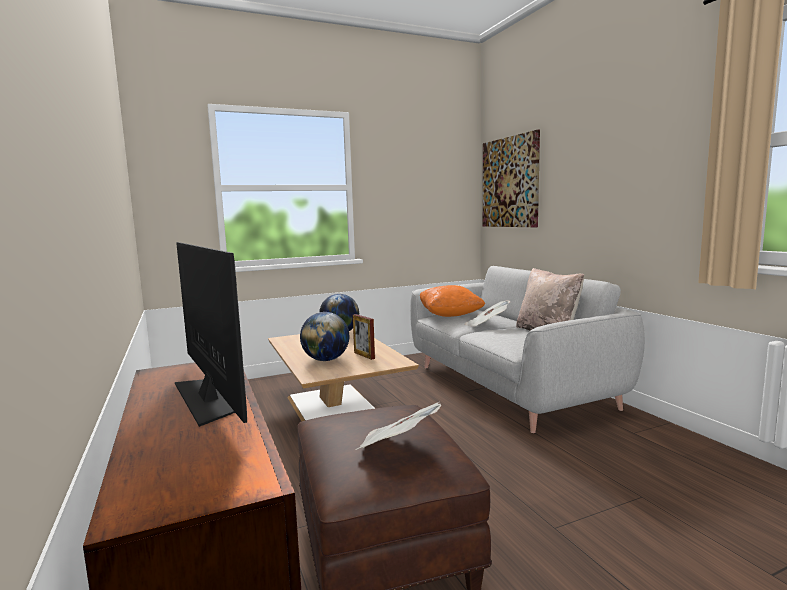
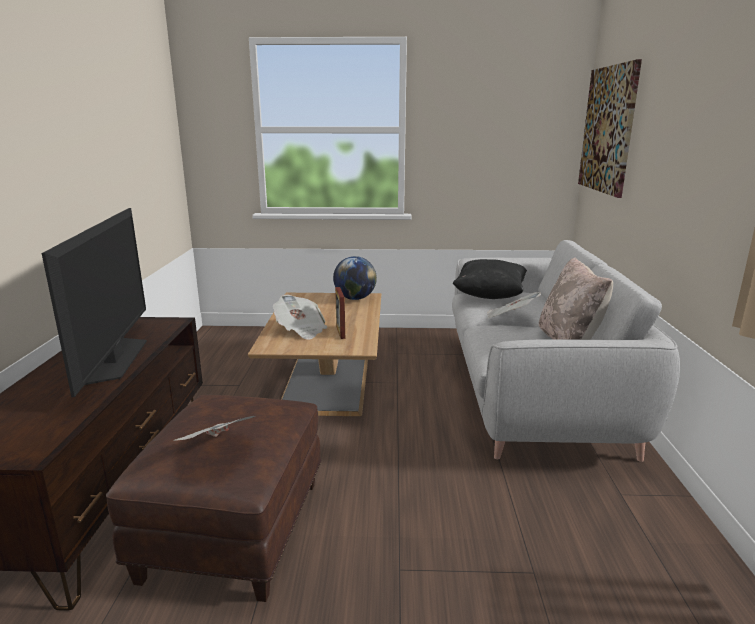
camera: 25 degrees right, 10 degrees up
globe [300,312,349,361] -> newspaper [273,295,327,340]
orange pillow [420,285,485,317] -> black pillow [453,259,527,299]

